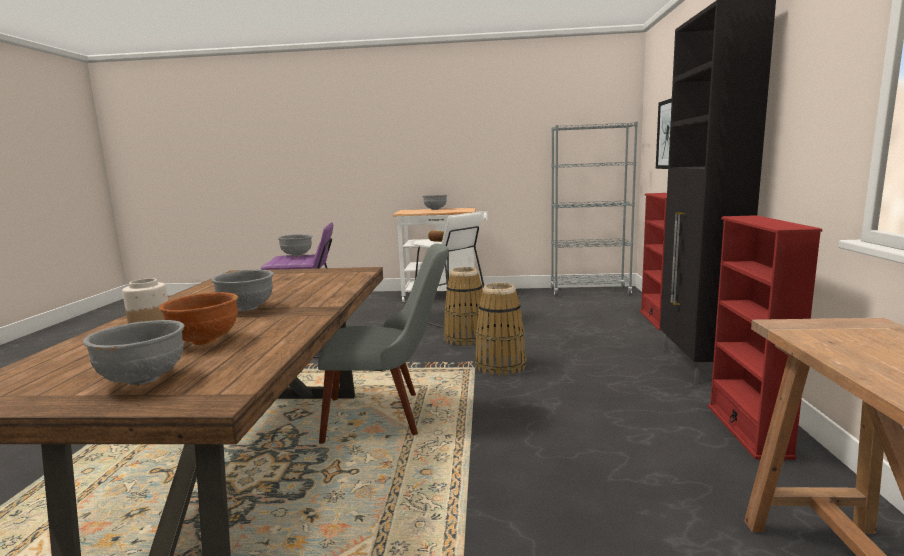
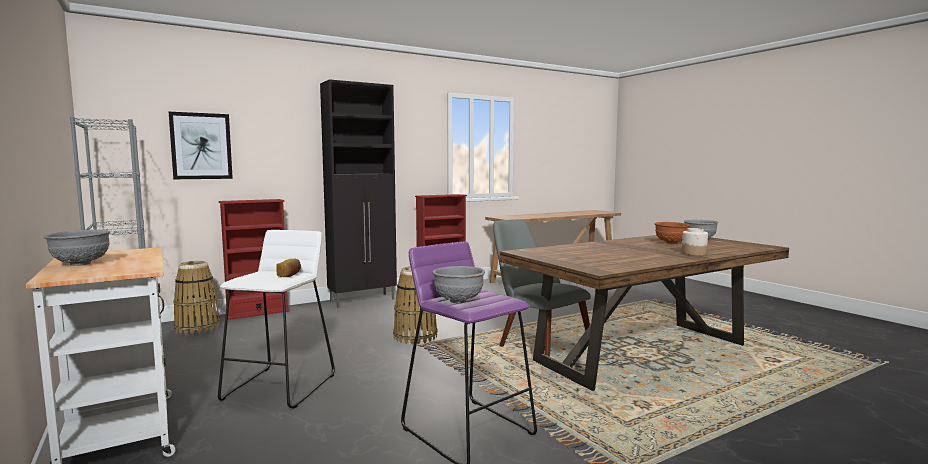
camera: 125 degrees left, 5 degrees down
grey bowl [211,269,274,311] -> none
basket [444,267,488,346] -> basket moved to [173,261,221,335]

